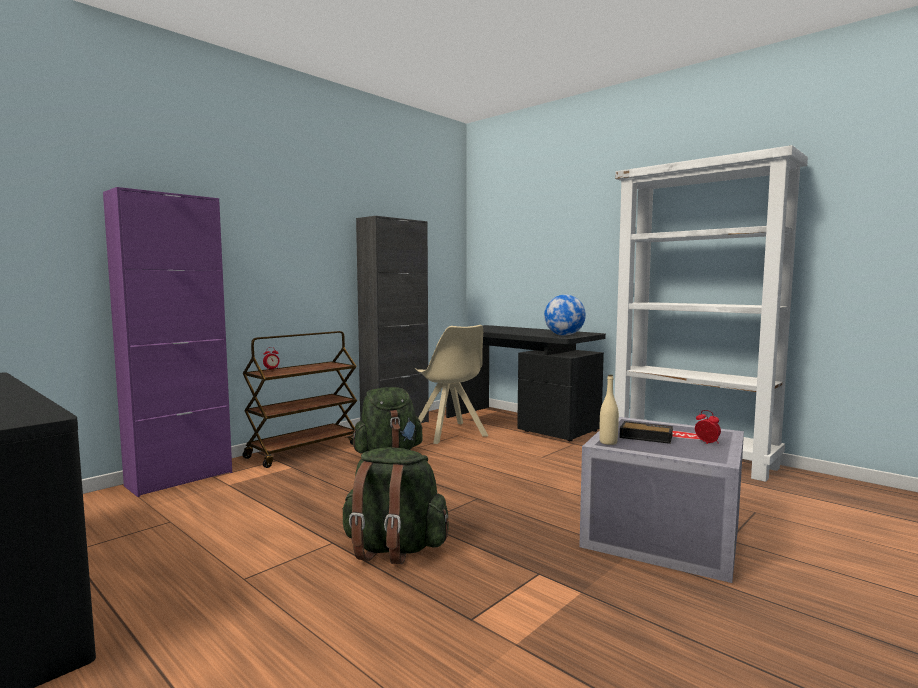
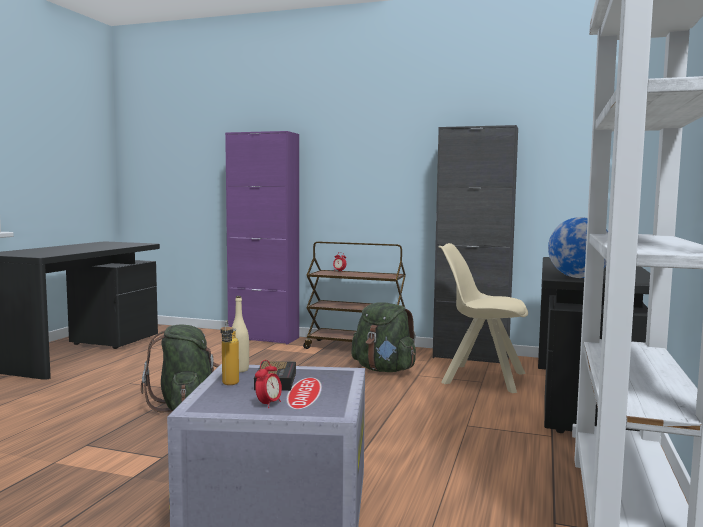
camera: 65 degrees right, 0 degrees up
beige chair [415,325,488,444] -> beige chair turned 75 degrees clockwise [439,243,528,393]
none -> bottle [220,320,239,385]

